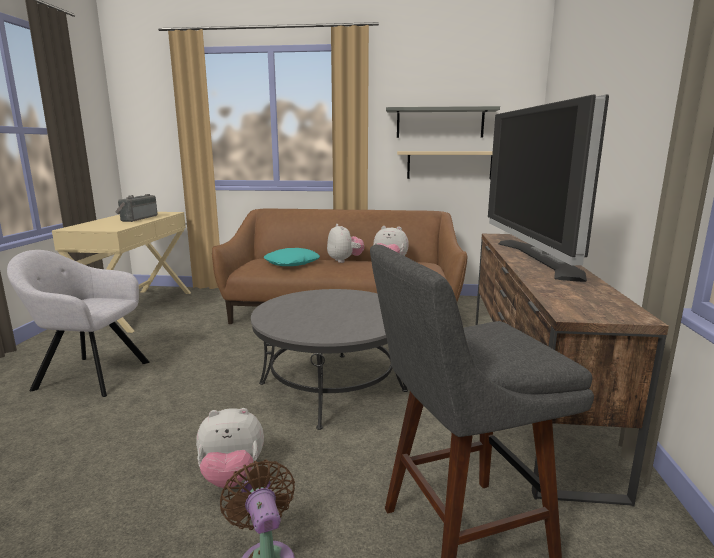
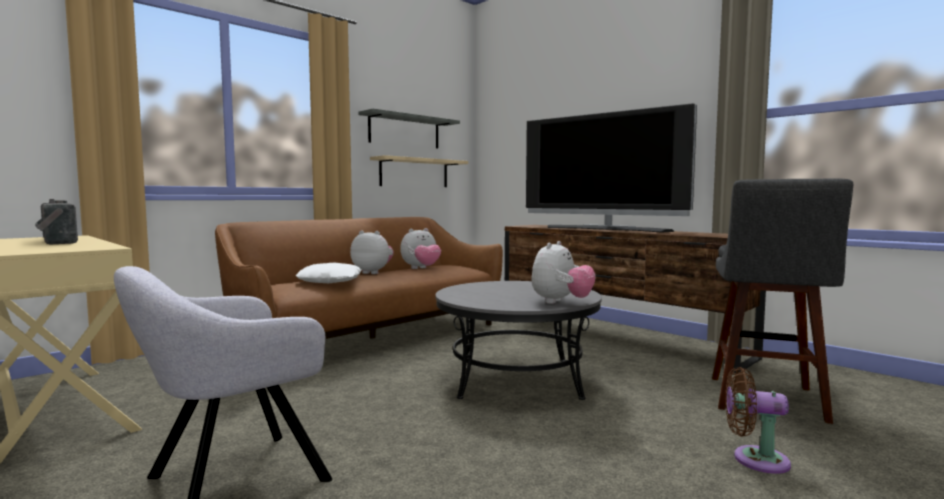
camera: 50 degrees left, 10 degrees down
plush toy [196,408,264,488] -> plush toy moved to [531,241,596,304]
turquoise pillow [264,248,320,266] -> white pillow [296,262,362,283]

